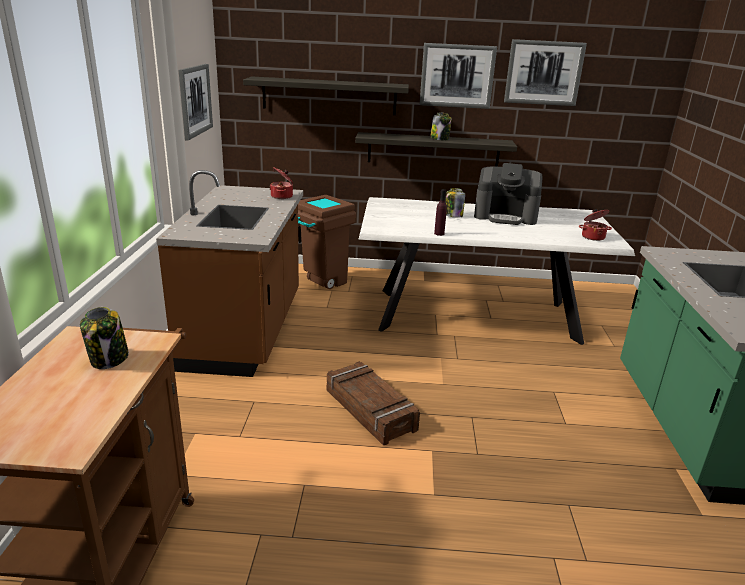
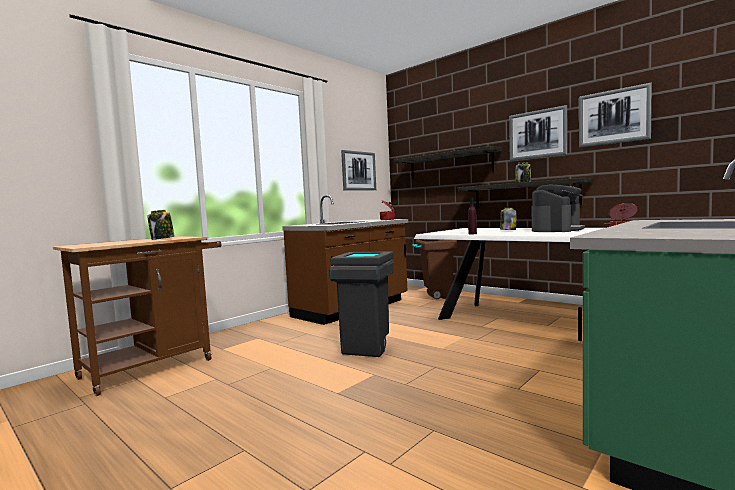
camera: 40 degrees right, 20 degrees down
crate [327,362,420,445] -> grey trash can [329,251,394,357]
coffee machine [474,163,543,225] -> coffee machine turned 105 degrees counterclockwise [532,184,585,232]

